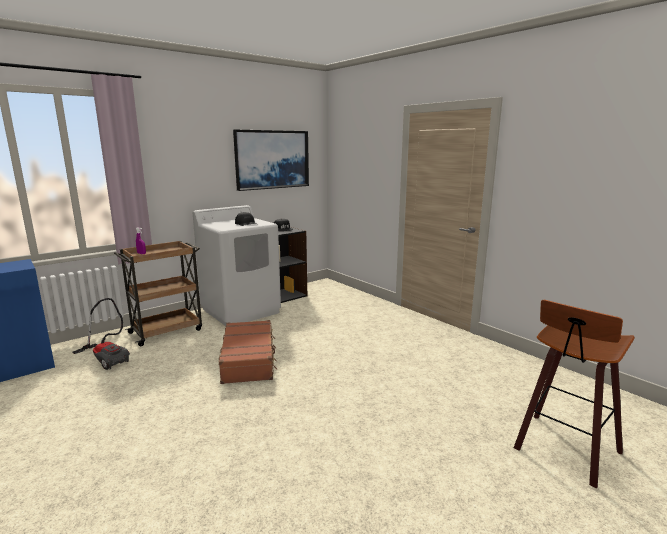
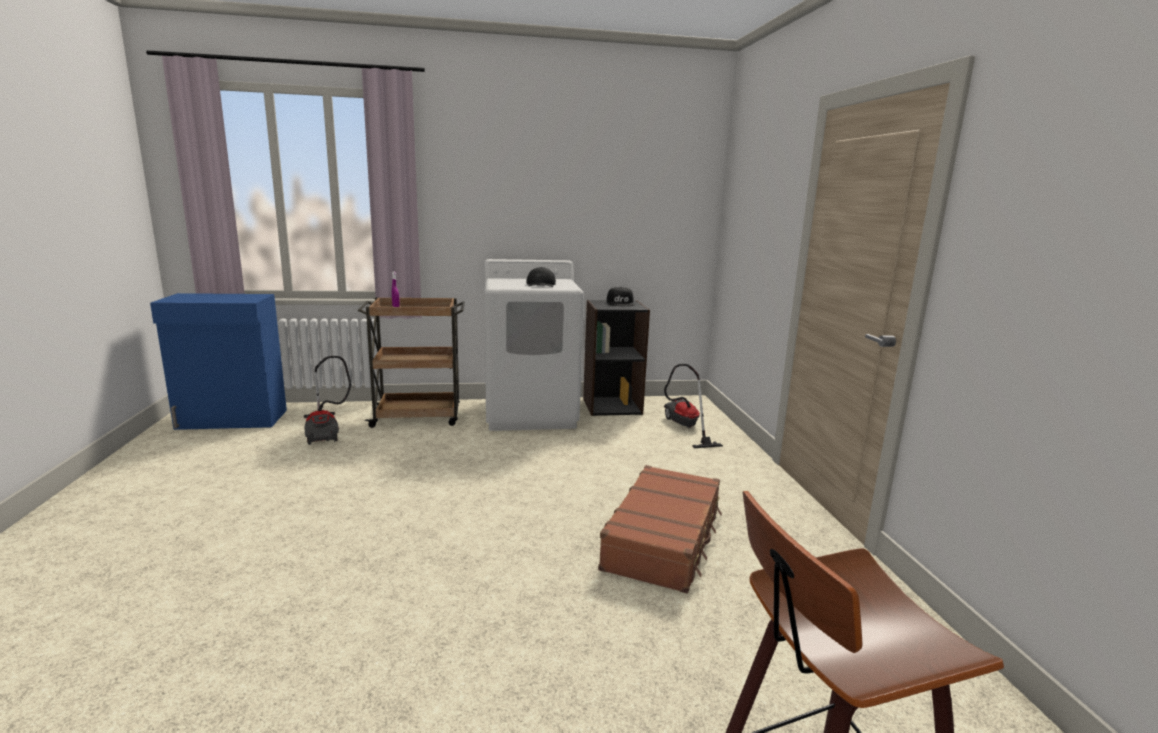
camera: 30 degrees right, 0 degrees up
brown suitcase [219,320,277,384] -> brown suitcase moved to [598,465,722,593]
picture [233,129,309,191] -> none
none -> vacuum cleaner [664,364,723,448]

